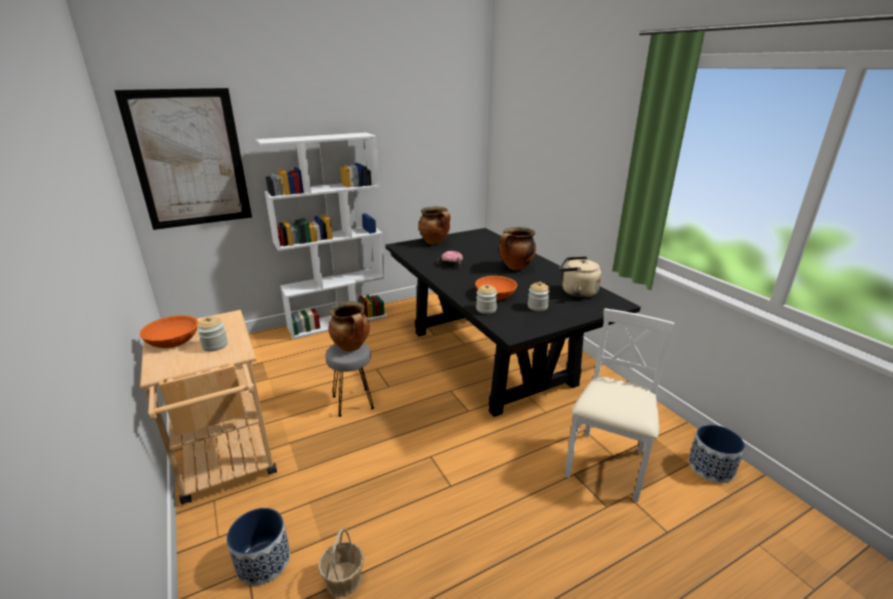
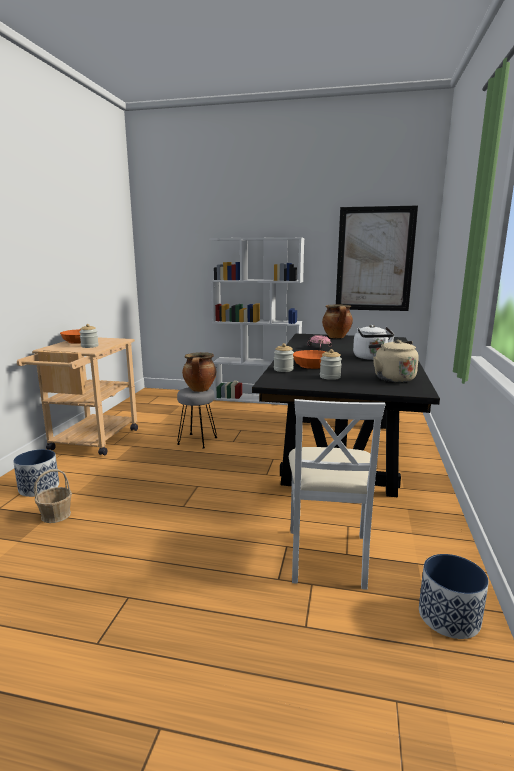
camera: 40 degrees right, 10 degrees down
picture [114,88,252,230] -> picture moved to [336,206,418,311]
cooking pot [499,227,536,270] -> white kettle [353,325,395,360]
white chair [564,308,674,502] -> white chair turned 120 degrees clockwise [289,399,385,590]

